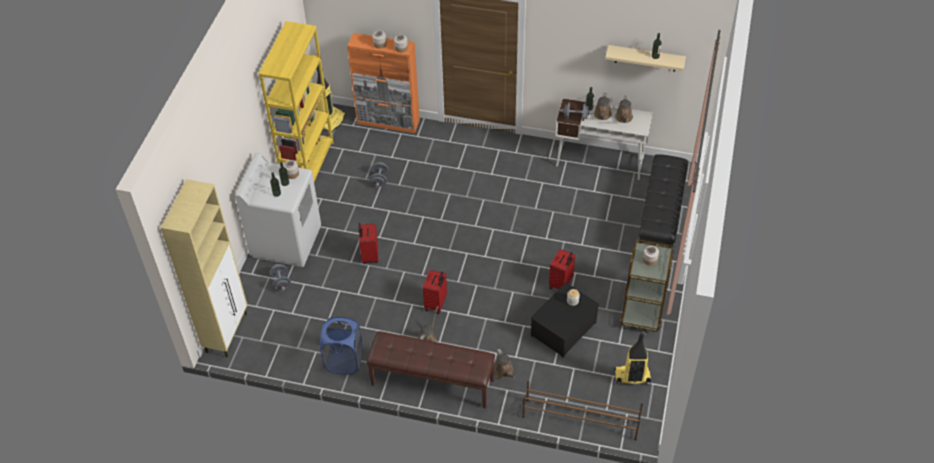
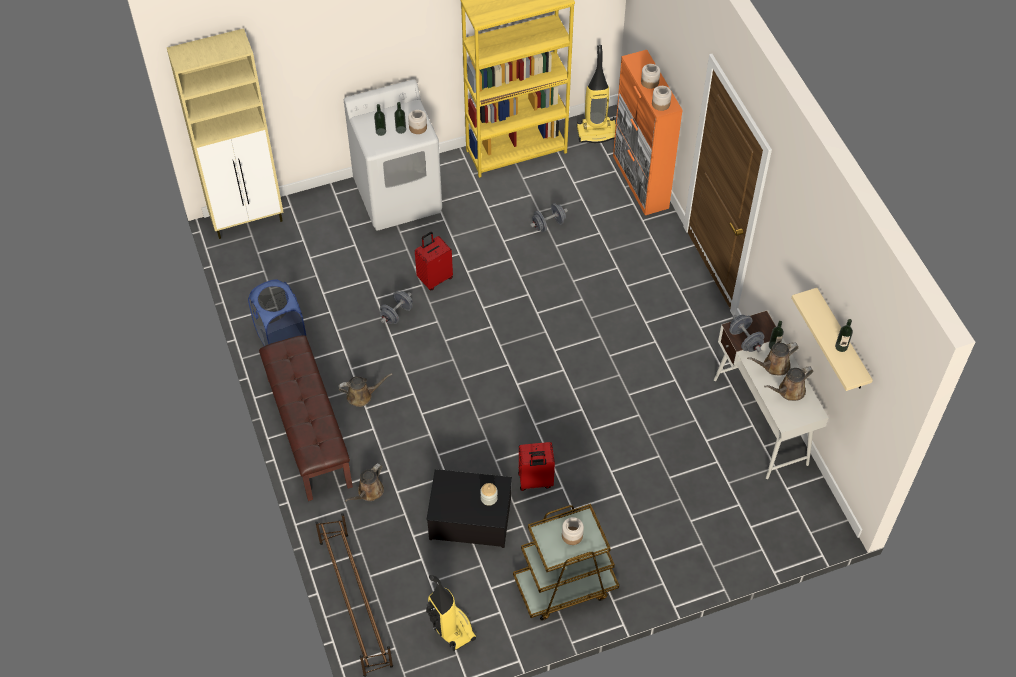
camera: 55 degrees right, 5 degrees up
grey dumbbell [269,264,291,291] -> grey dumbbell moved to [380,291,413,324]
red suitcase [423,270,447,314] -> none
black bench [639,154,688,248] -> none

